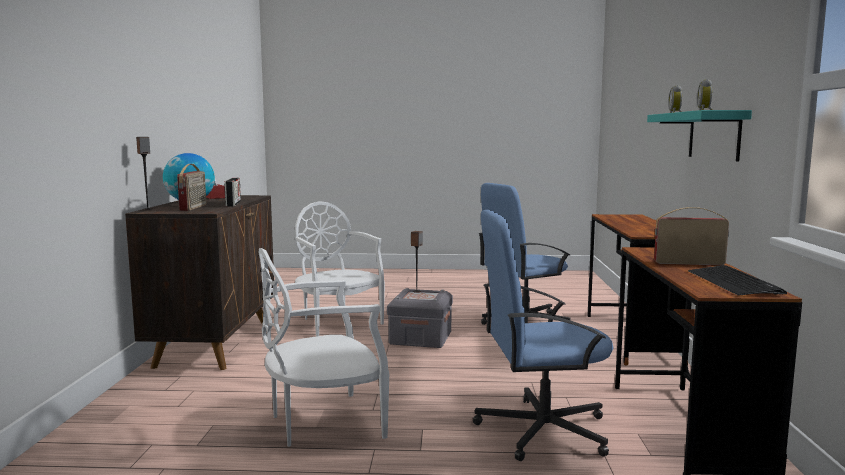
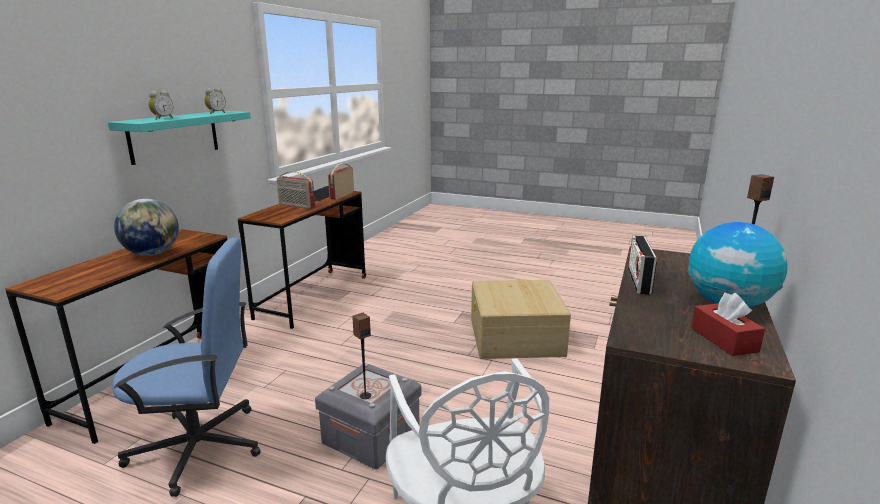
camera: 160 degrees left, 10 degrees up
radio [177,164,206,211] -> radio moved to [328,163,354,200]
white chair [258,248,389,447] -> beige storage box [471,280,571,359]
blue office chair [473,210,613,461] -> none
none -> globe [114,199,179,256]

